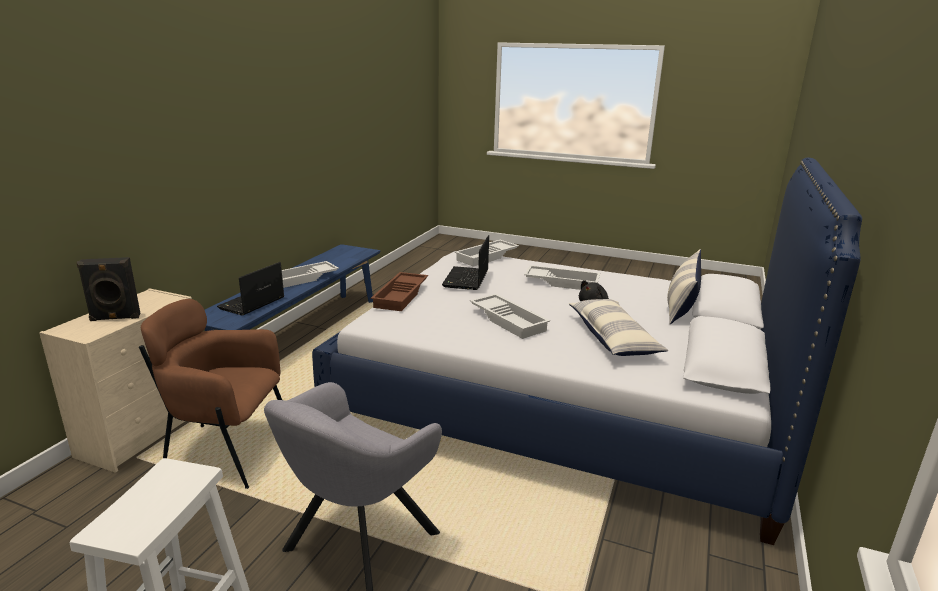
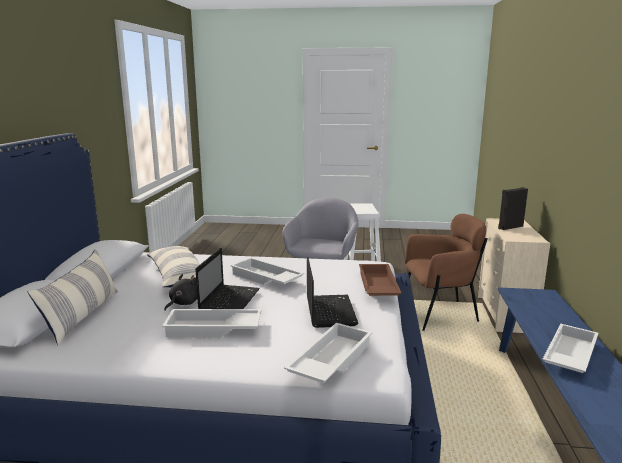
camera: 165 degrees right, 5 degrees down
laptop [217,262,284,316] -> laptop moved to [195,248,260,309]

